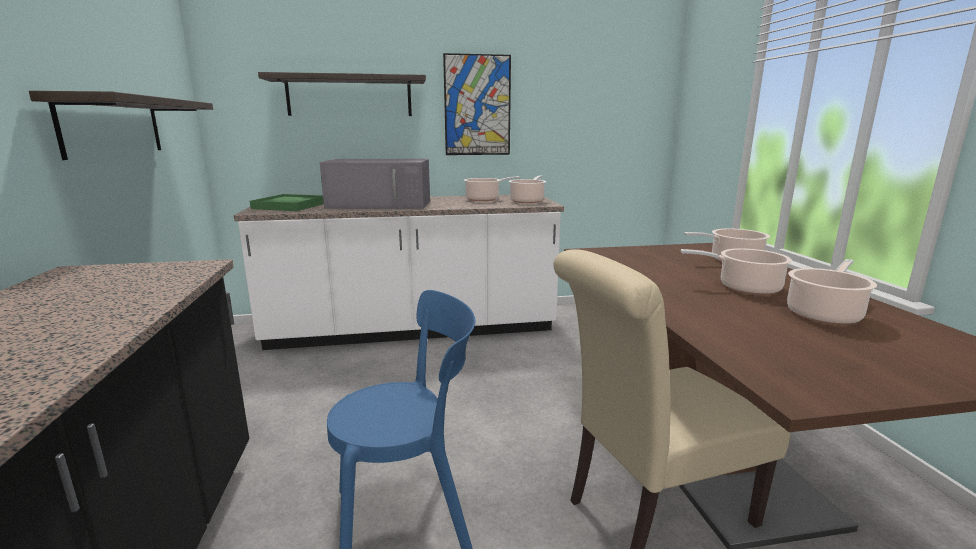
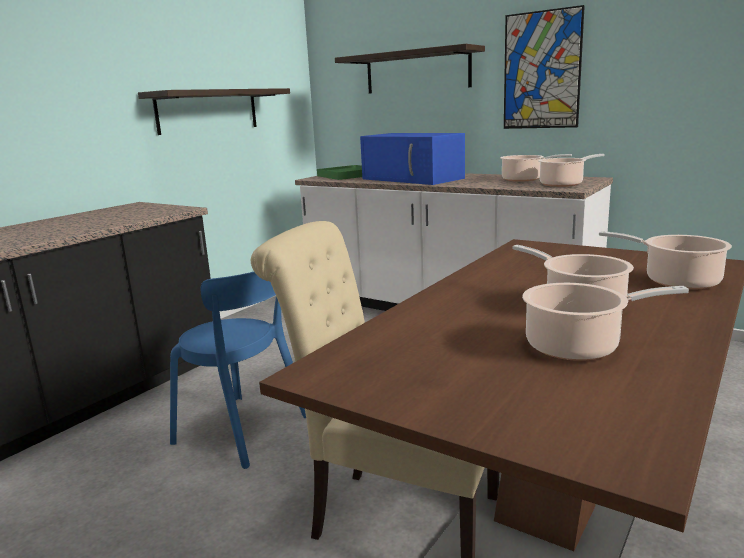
camera: 45 degrees right, 0 degrees up
grey microwave [320,159,430,209] -> blue microwave [360,133,465,185]

